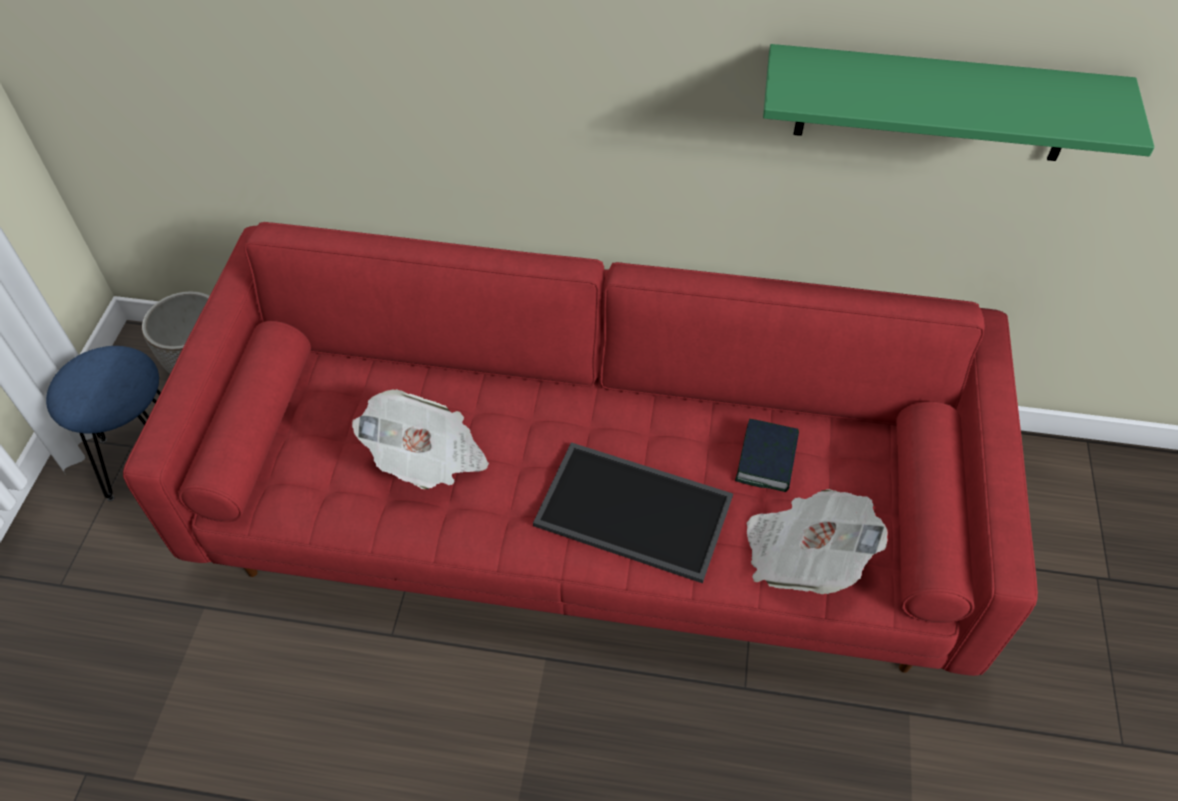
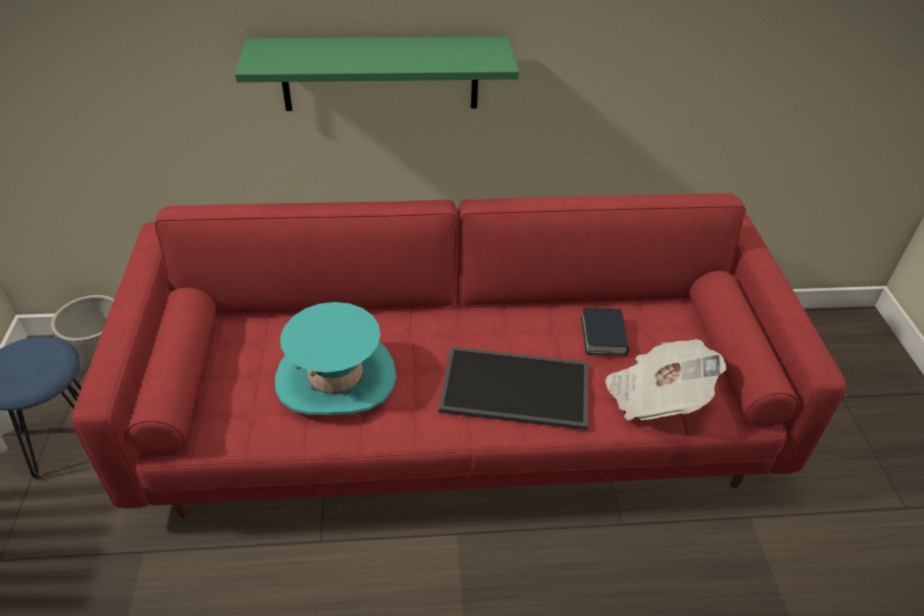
camera: 15 degrees left, 10 degrees down
newspaper [352,389,489,490] -> turquoise hat [275,302,396,415]
green shelf [763,44,1154,161] -> green shelf moved to [235,37,519,111]

